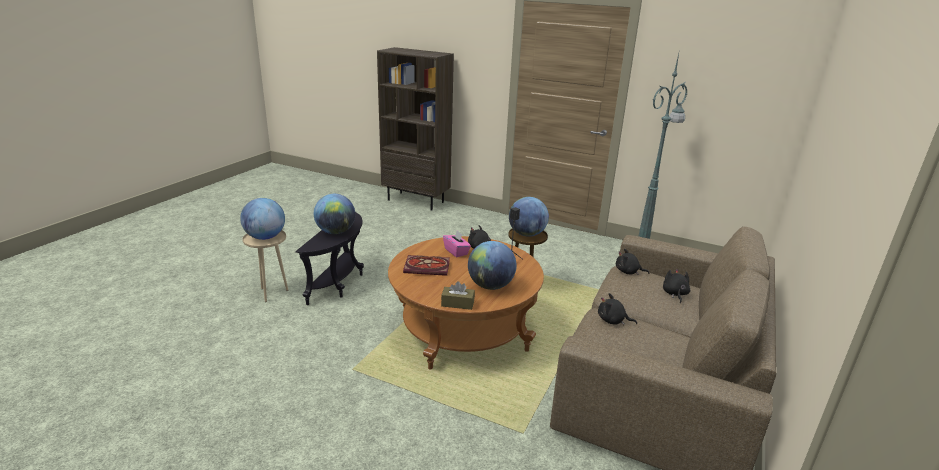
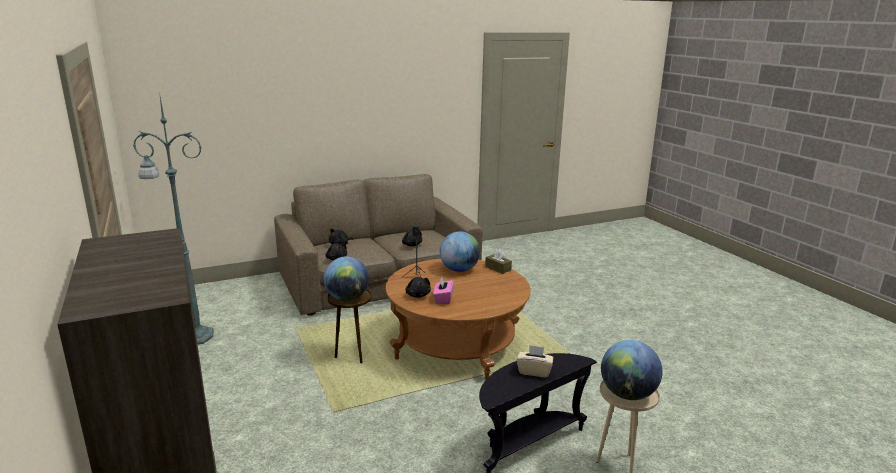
camera: 140 degrees left, 5 degrees down
globe [314,194,355,234] -> beige tissue box [517,345,553,378]
book [403,255,450,276] -> none

